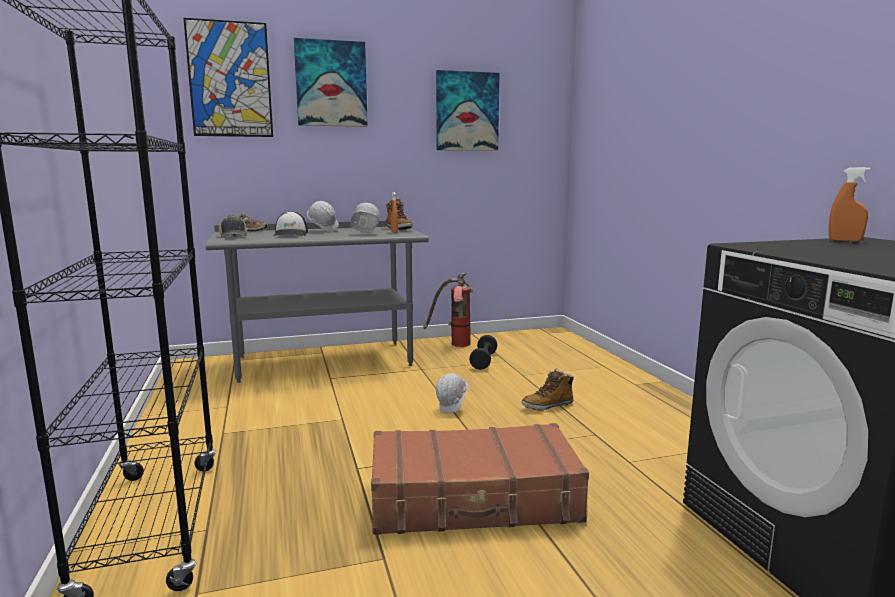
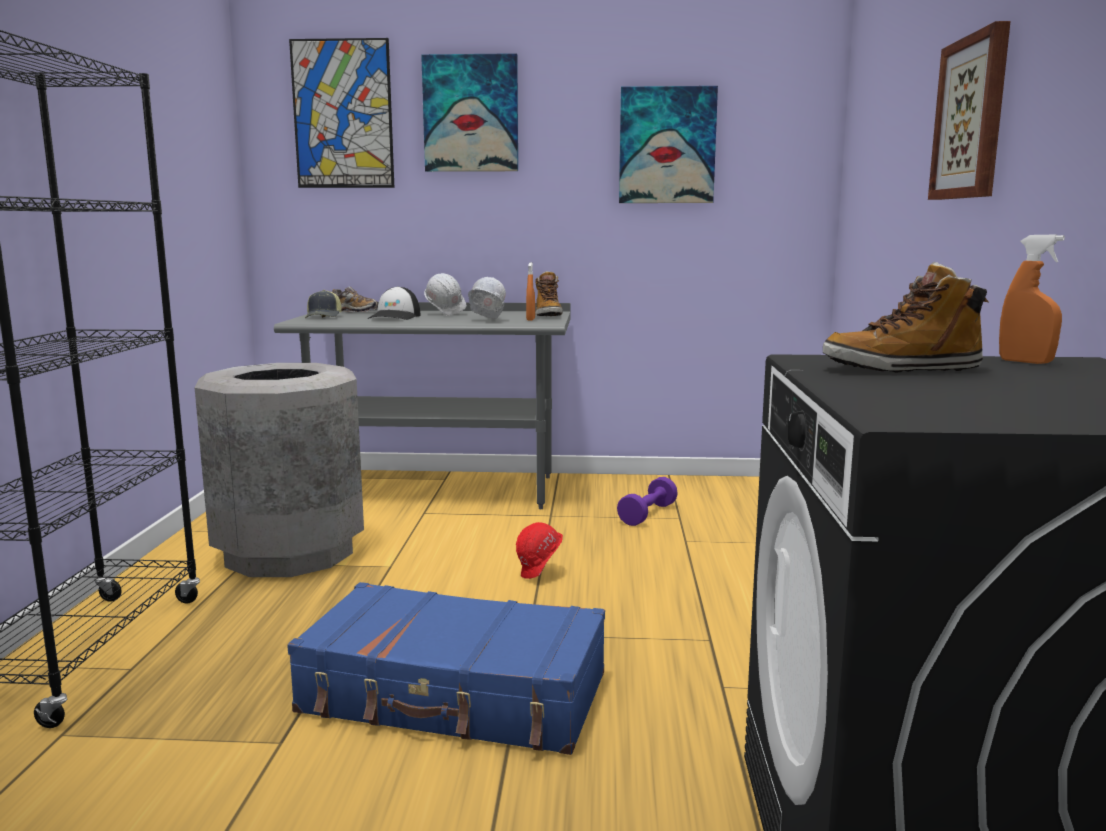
camera: 20 degrees right, 0 degrees up
brown suitcase [371,423,589,535] -> blue suitcase [287,582,605,755]
fire extinguisher [423,273,473,347] -> none
white hard hat [436,373,468,413] -> red hard hat [516,522,563,579]
black dumbbell [469,335,497,370] -> purple dumbbell [617,477,678,526]
boot [522,368,574,410] -> boot moved to [823,262,989,373]
none -> grey trash can [195,363,364,577]
none -> picture [928,21,1011,200]

